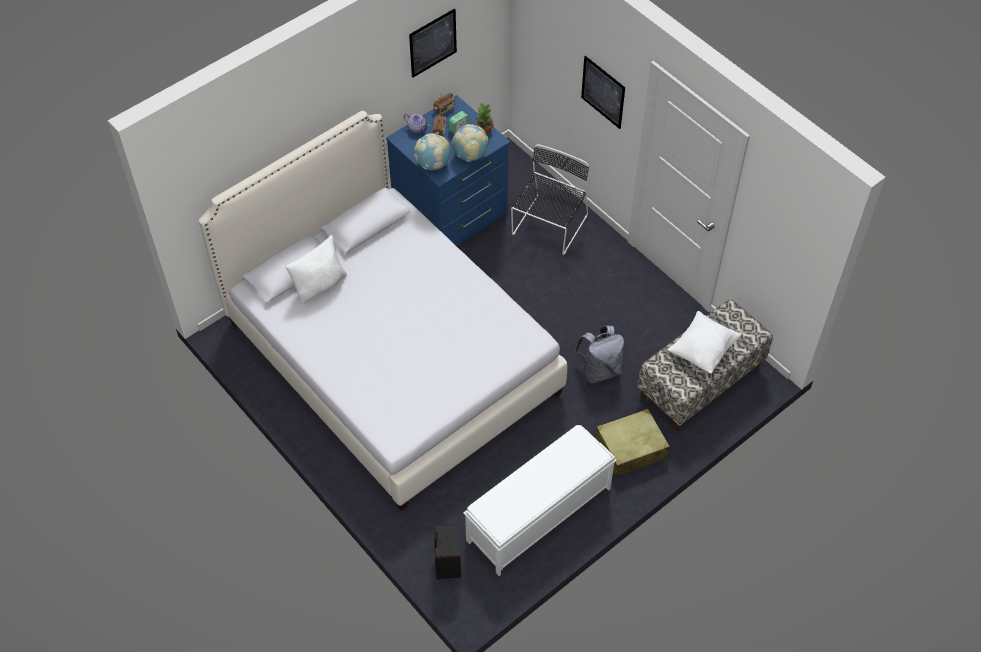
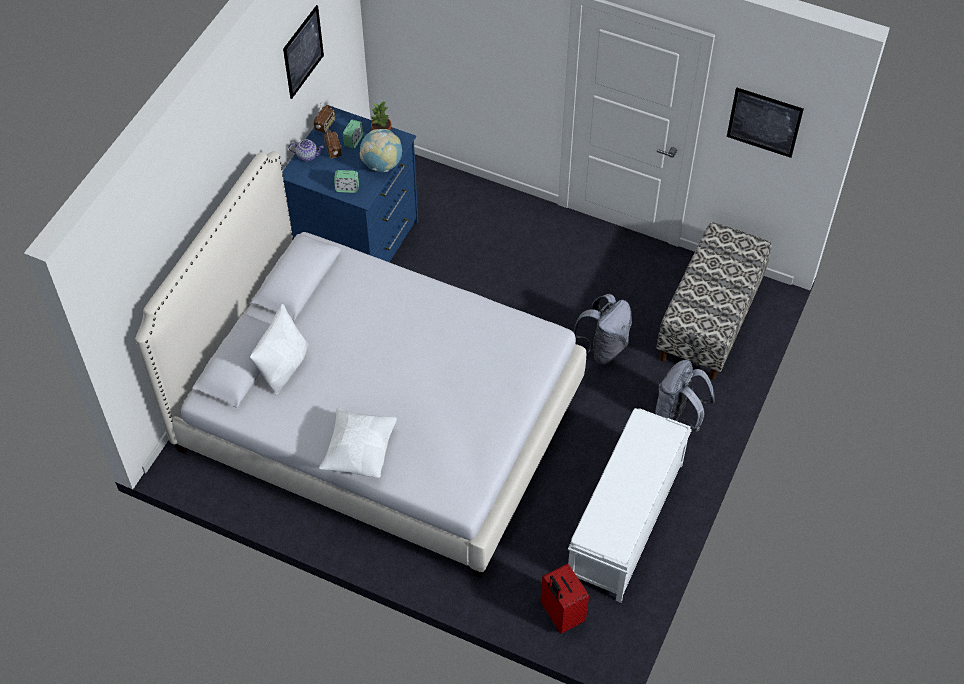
camera: 25 degrees left, 0 degrees up
globe [414,133,451,170] -> alarm clock [334,170,359,193]
black suitcase [433,524,461,580] -> red suitcase [540,563,589,634]
black chair [511,144,589,255] -> none
picture [581,56,625,129] -> picture moved to [727,87,804,158]
beige suitcase [594,409,670,477] -> grey backpack [655,360,715,432]
white pillow [668,311,741,373] -> white pillow moved to [319,408,397,478]

